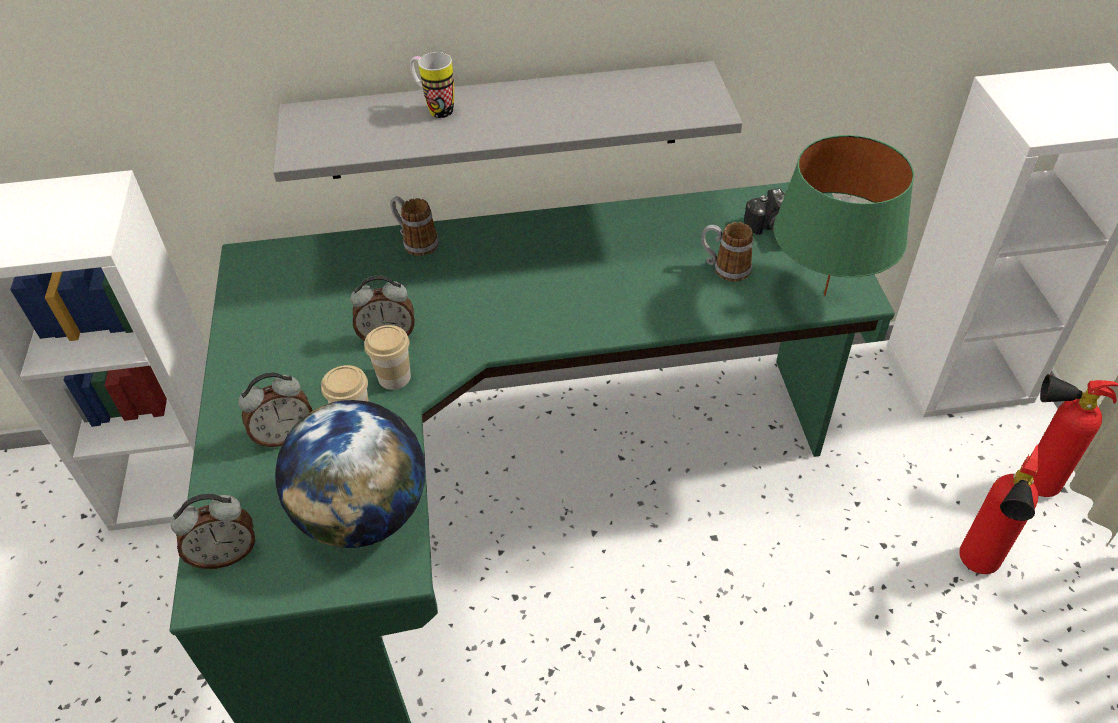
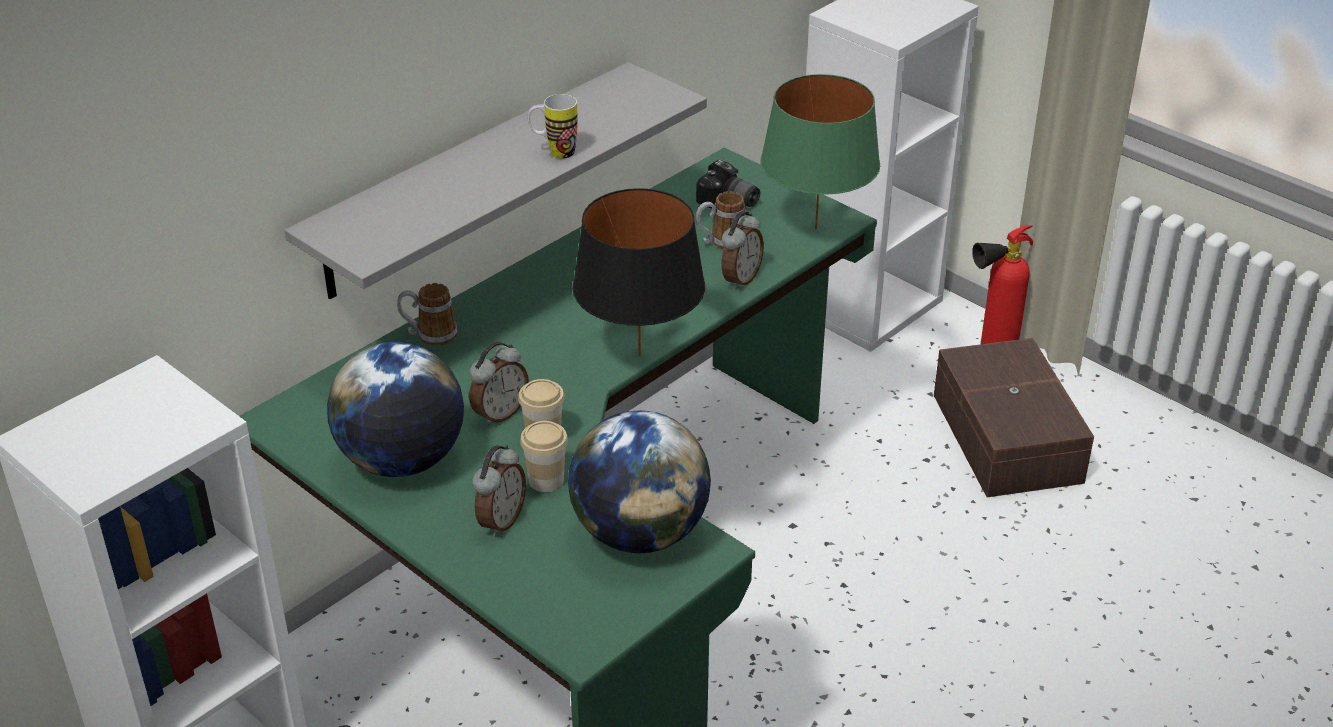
camera: 40 degrees left, 10 degrees down
alarm clock [171,494,255,569] -> alarm clock moved to [721,211,764,290]
mug [410,52,454,118] -> mug moved to [528,94,577,159]
fire extinguisher [959,445,1039,574] -> brown storage box [934,338,1094,497]
none -> globe [327,342,464,477]
none -> black table lamp [572,188,705,357]

